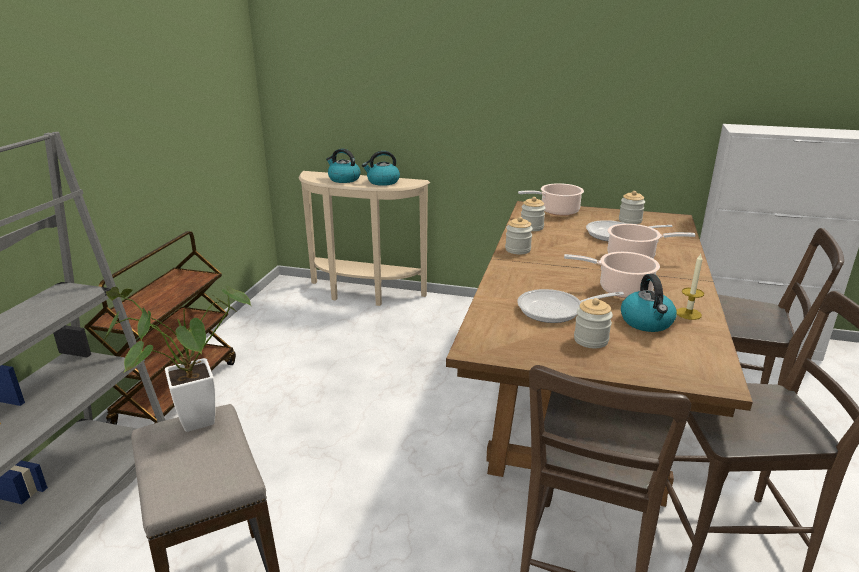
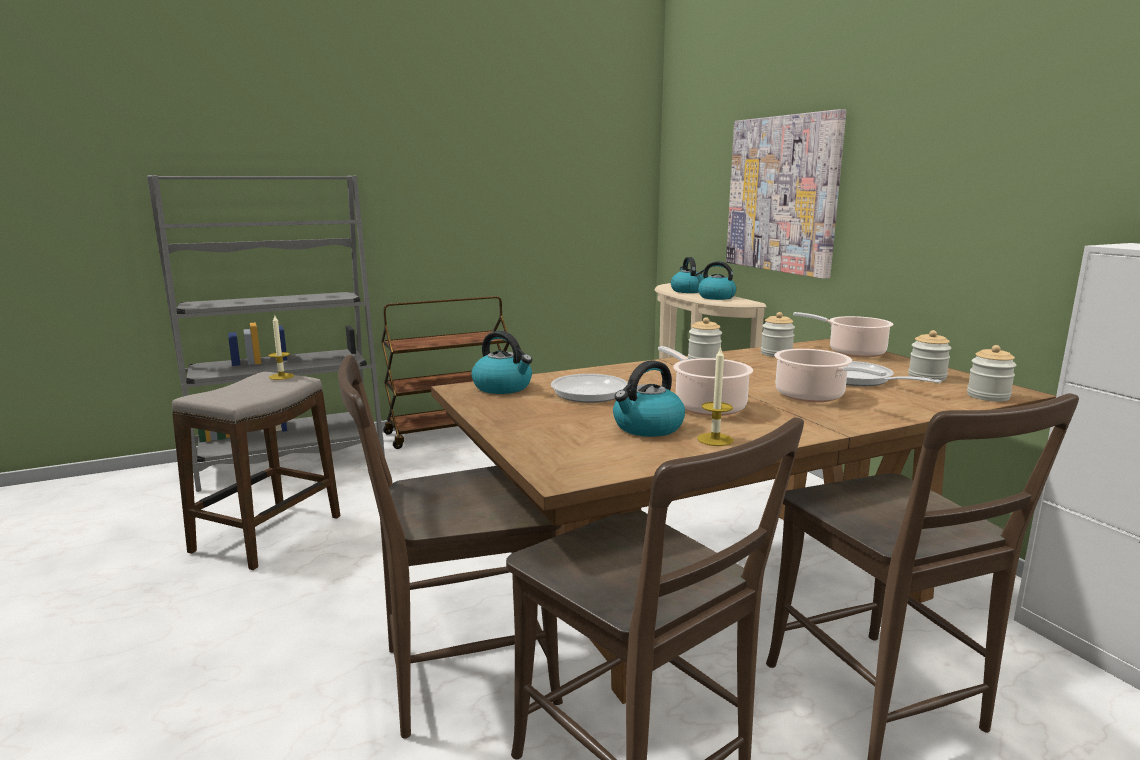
camera: 50 degrees right, 10 degrees down
potted plant [101,285,251,432] -> candle [268,315,294,380]
jar [574,298,613,348] -> jar moved to [967,345,1017,402]
none -> kettle [471,331,532,394]
none -> picture [726,109,846,279]

